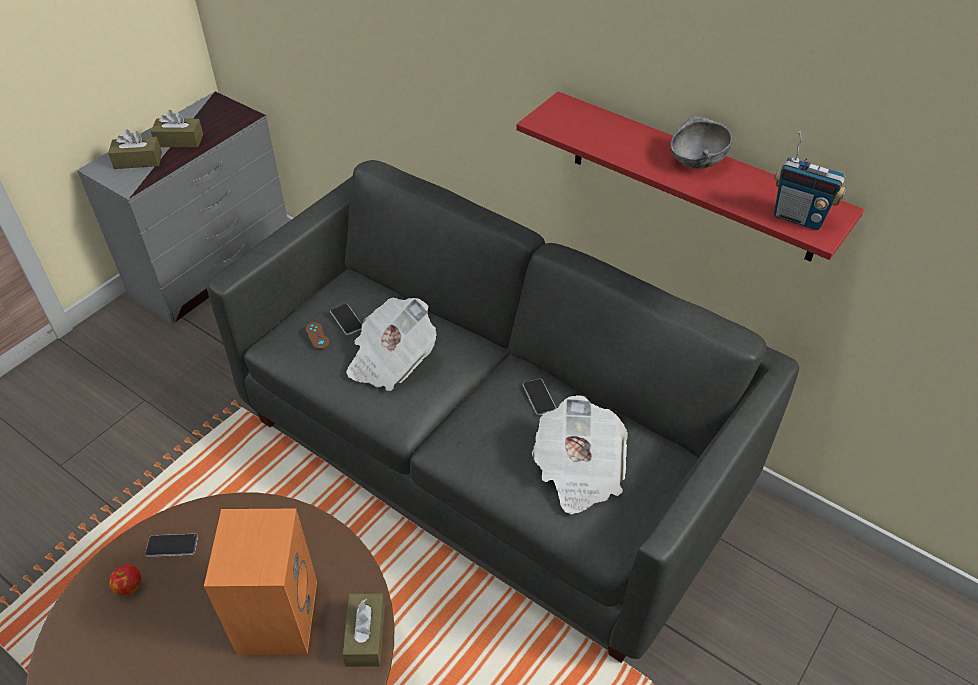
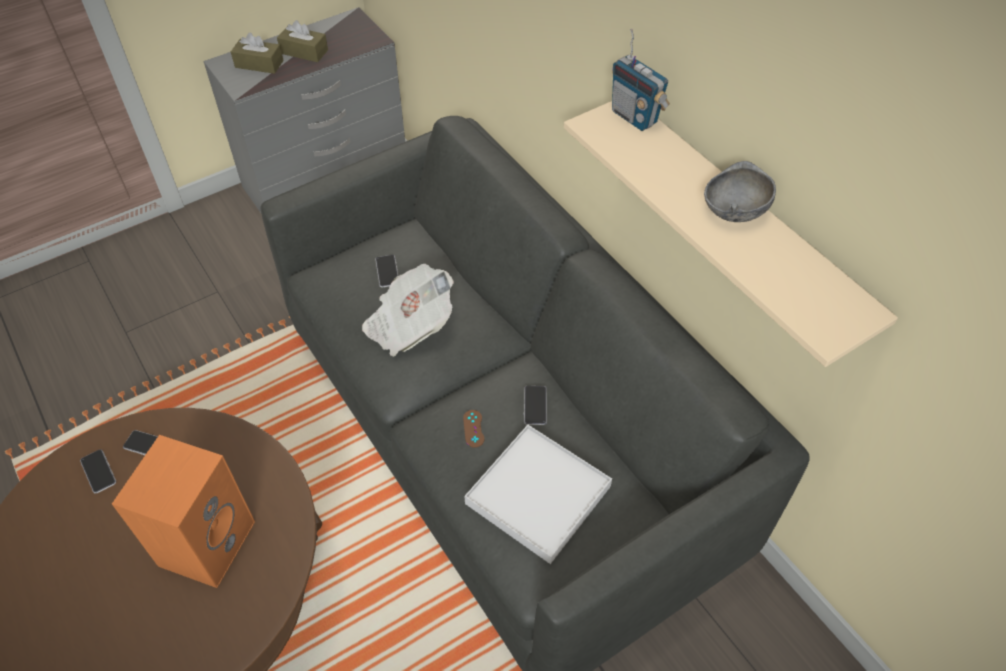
camera: 20 degrees right, 5 degrees up
apple [109,564,142,596] -> phone [80,449,116,494]
brown game controller [305,322,329,349] -> brown game controller moved to [463,410,485,448]
brown tissue box [342,593,385,667] -> none
red shelf [516,92,864,262] -> beige shelf [564,101,898,367]
newspaper [532,395,628,515] -> white tray [464,425,612,564]
radio [774,131,846,230] -> radio moved to [612,29,670,131]

